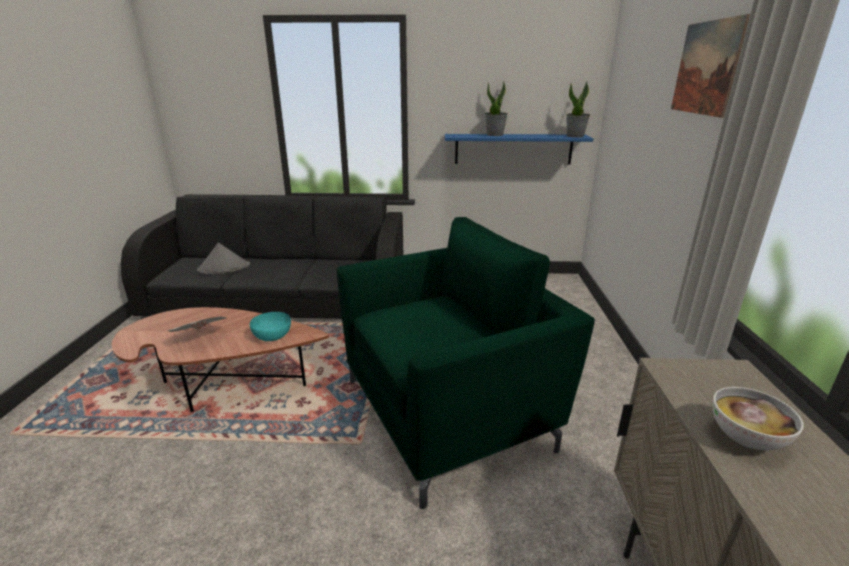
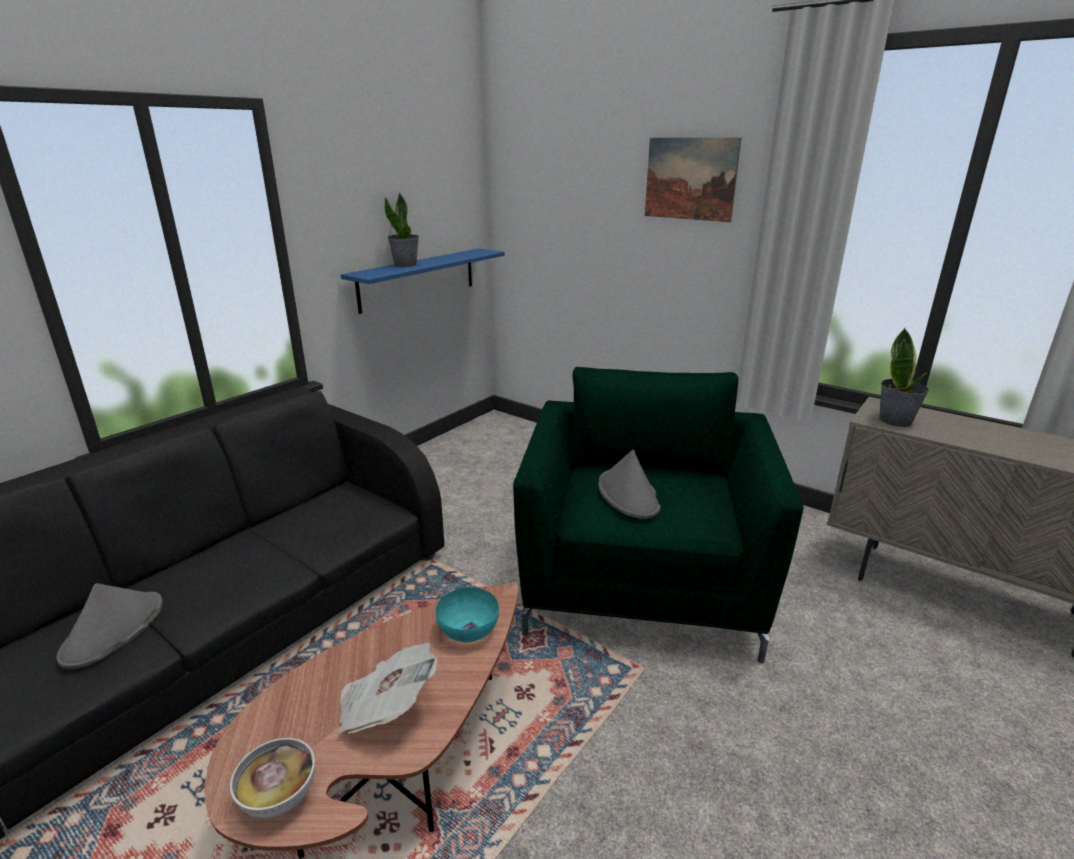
camera: 55 degrees left, 0 degrees up
potted plant [566,82,590,138] -> potted plant moved to [879,328,929,427]
bowl [712,387,804,450] -> bowl moved to [230,738,315,818]
none -> grey hat [598,450,661,519]

